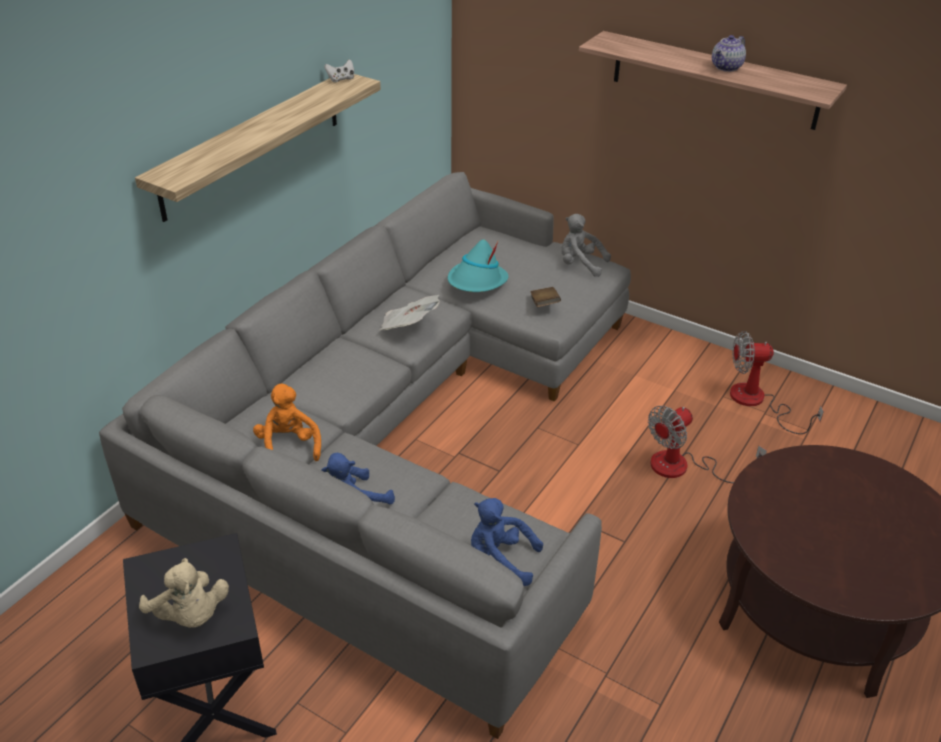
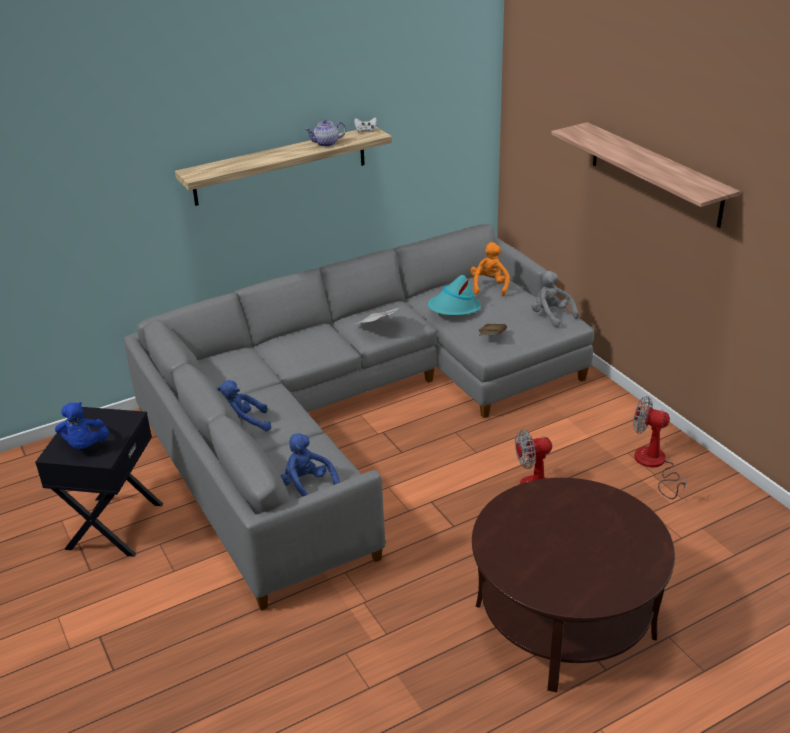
camera: 30 degrees right, 5 degrees down
beige plush toy [139,558,229,628] -> blue plush toy [55,402,109,449]
orange plush toy [253,383,321,461] -> orange plush toy moved to [470,242,510,297]
teapot [712,35,746,72] -> teapot moved to [305,119,346,147]

